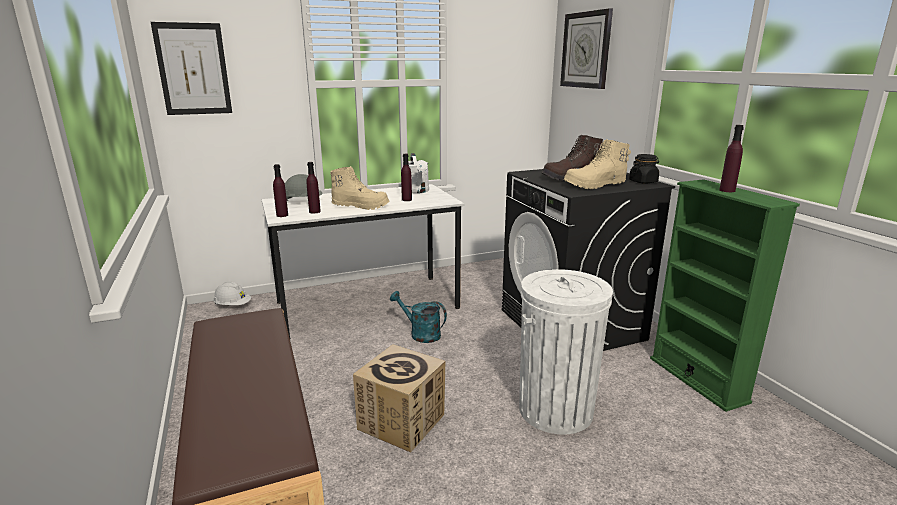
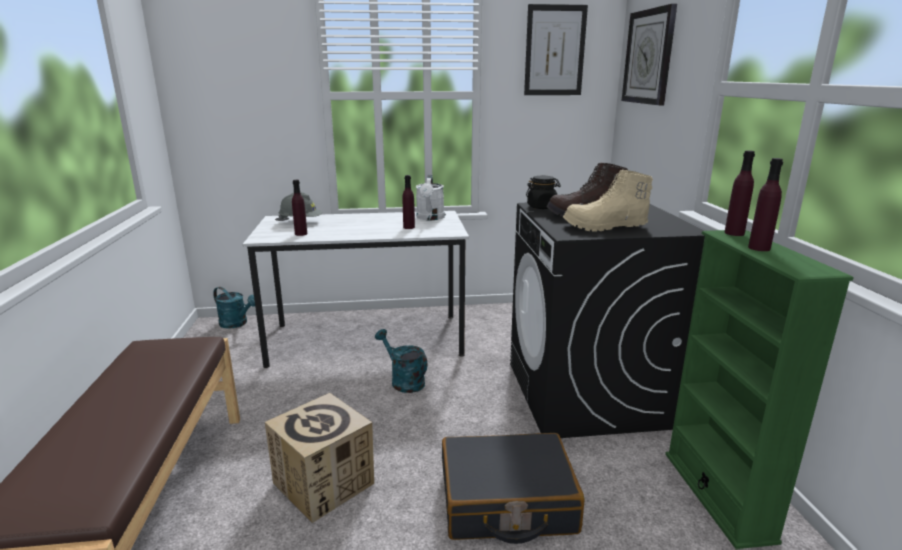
camera: 15 degrees right, 0 degrees up
picture [151,22,232,115] -> picture moved to [524,4,588,95]
white hard hat [213,282,251,305] -> turquoise watering can [213,287,255,329]
purple bottle [273,164,288,217] -> purple bottle moved to [725,150,755,236]
beige boot [330,166,389,210] -> none
white trash can [519,269,613,435] -> black suitcase [442,433,585,544]
black jar [629,154,659,184] -> black jar moved to [526,176,561,209]

